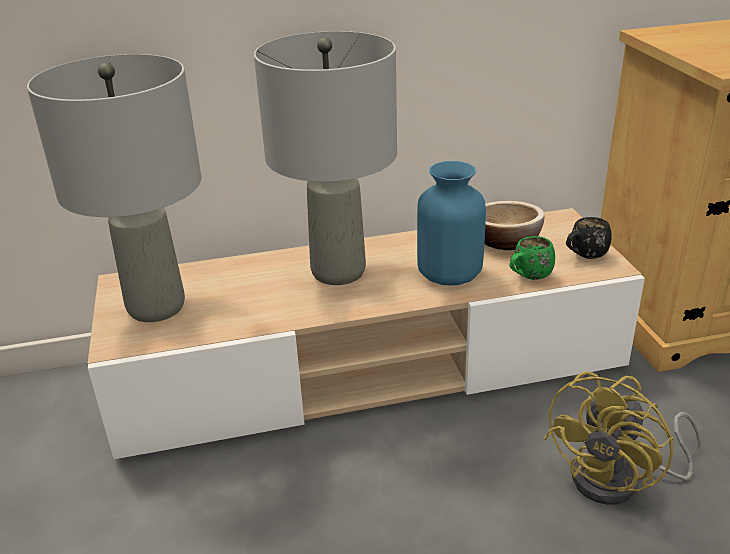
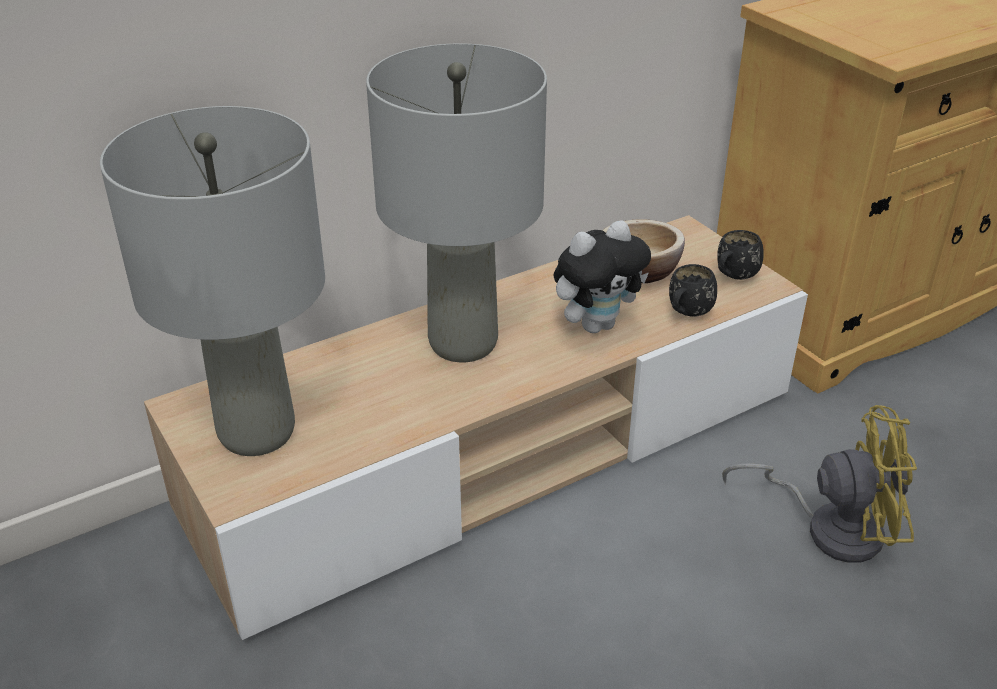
camera: 20 degrees left, 5 degrees up
blue vase [417,161,486,285] -> plush toy [554,220,651,333]
green mug [509,236,555,280] -> black mug [669,264,717,317]
yellow fan [544,372,702,505] -> yellow fan turned 105 degrees counterclockwise [722,405,917,563]

